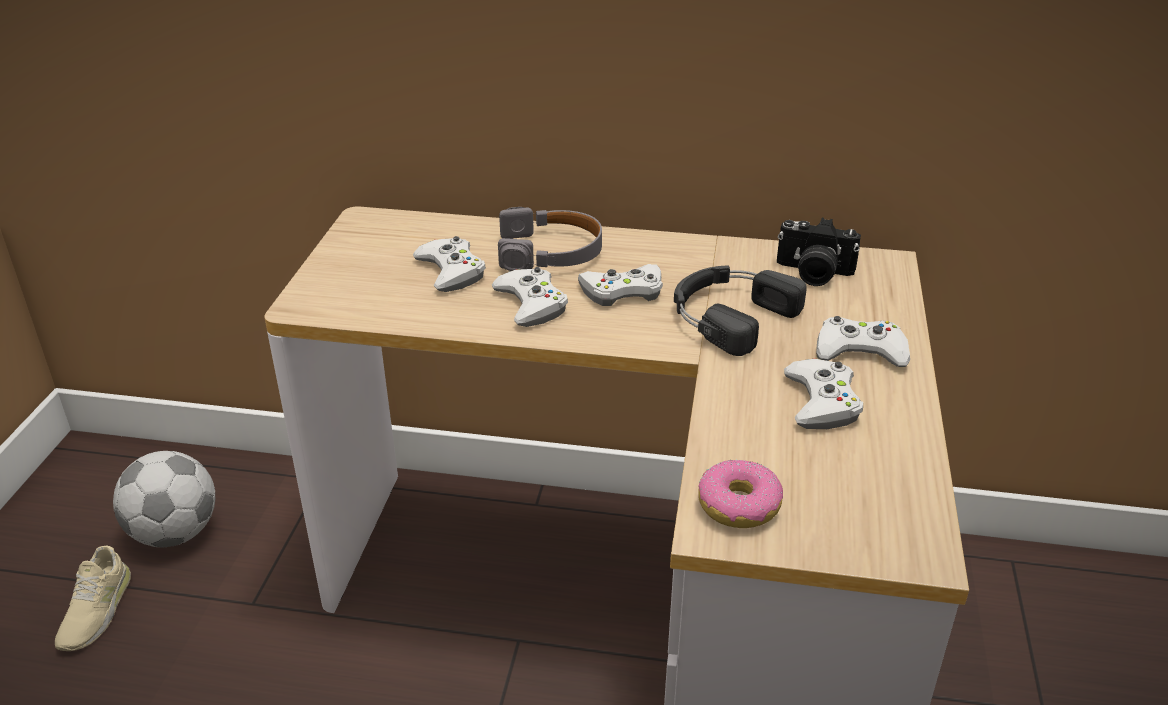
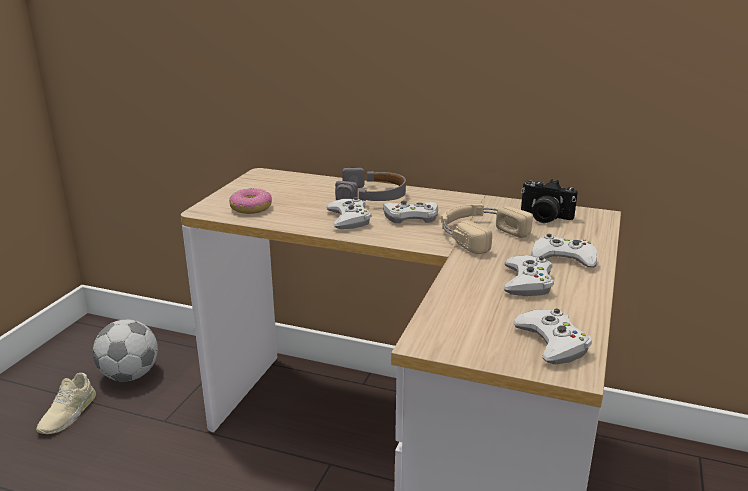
camera: 10 degrees right, 10 degrees down
white game controller [413,236,486,292] -> white game controller moved to [513,309,592,365]
black headphones [674,265,807,356] -> beige headphones [441,204,533,254]
donut [698,459,783,528] -> donut moved to [229,188,272,214]

